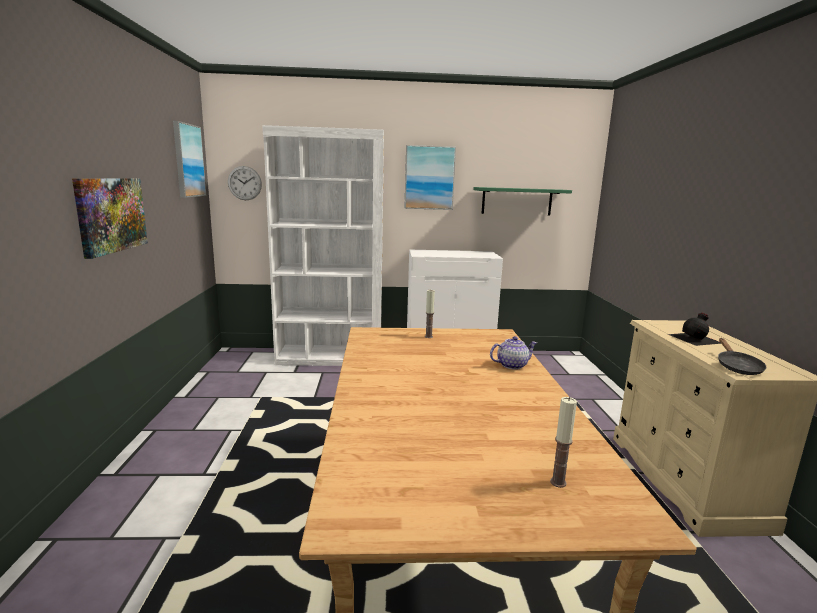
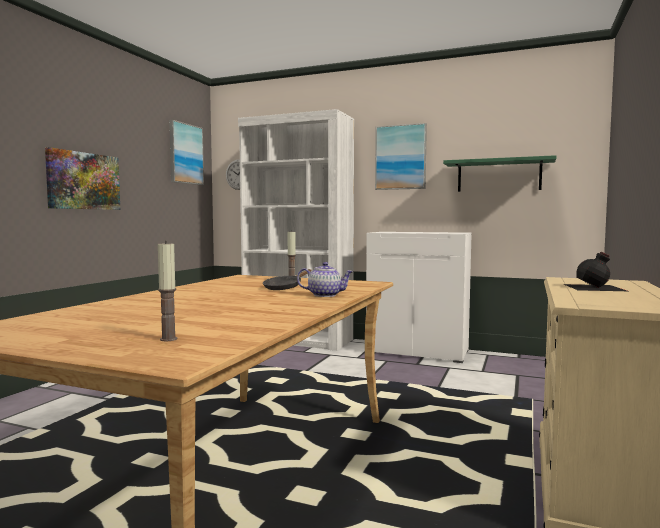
camera: 25 degrees right, 10 degrees down
black frying pan [718,338,766,375] -> black frying pan moved to [263,269,311,290]

